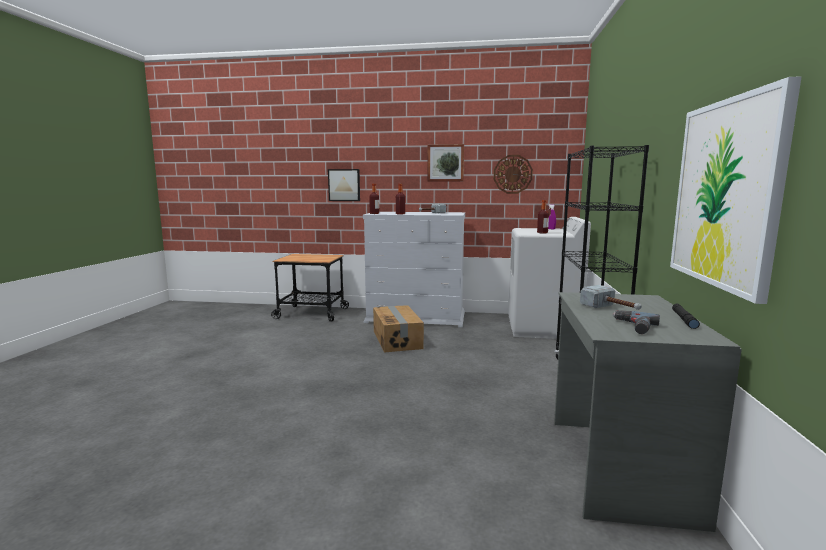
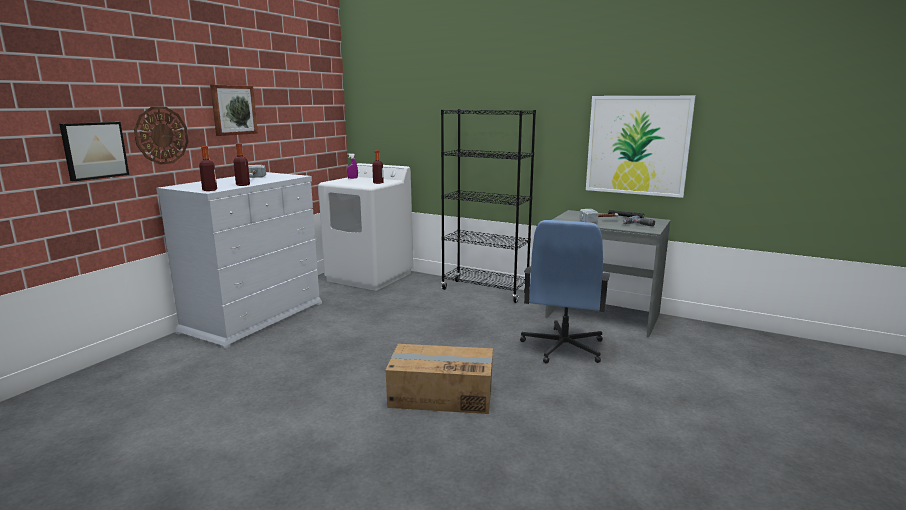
camera: 70 degrees left, 5 degrees up
cart [271,254,349,322] -> none
cardboard box [373,305,424,353] -> cardboard box moved to [386,344,493,414]
wall clock [494,155,533,194] -> wall clock moved to [134,107,189,165]
none -> blue office chair [520,220,610,364]

